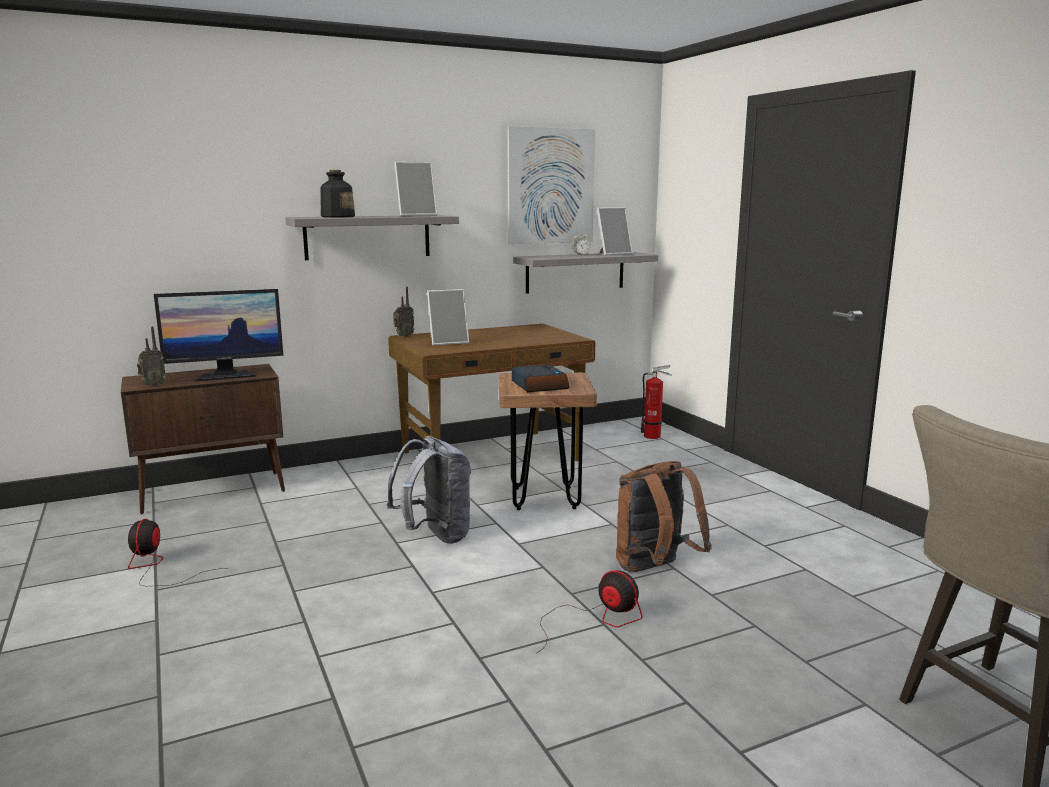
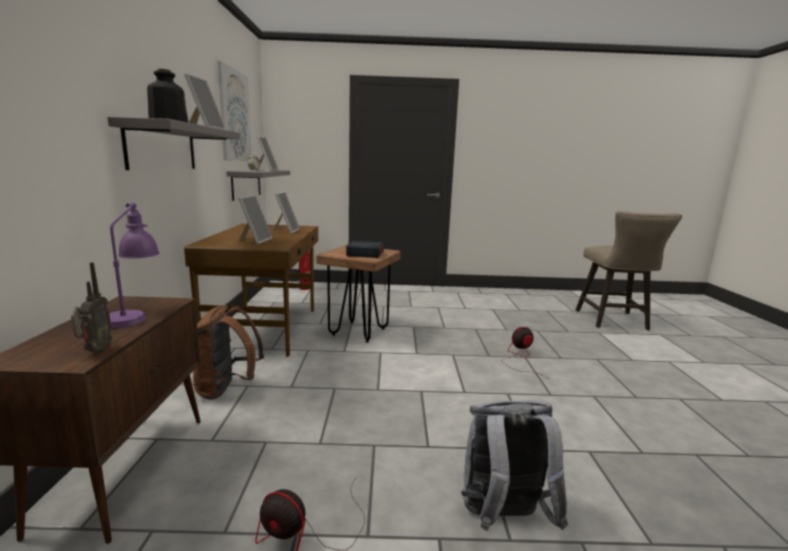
camera: 65 degrees left, 0 degrees up
monitor [154,289,283,381] -> purple table lamp [109,203,160,328]
grey backpack [387,436,471,544] -> grey backpack moved to [461,400,568,531]
radio [393,287,414,337] -> none
brown backpack [616,461,712,572] -> brown backpack moved to [193,306,264,400]
none -> picture frame [273,192,300,234]

